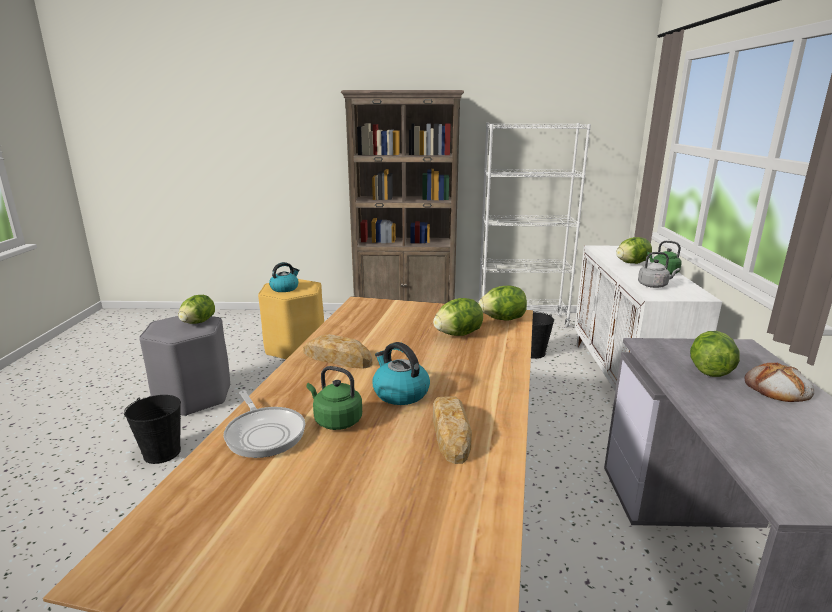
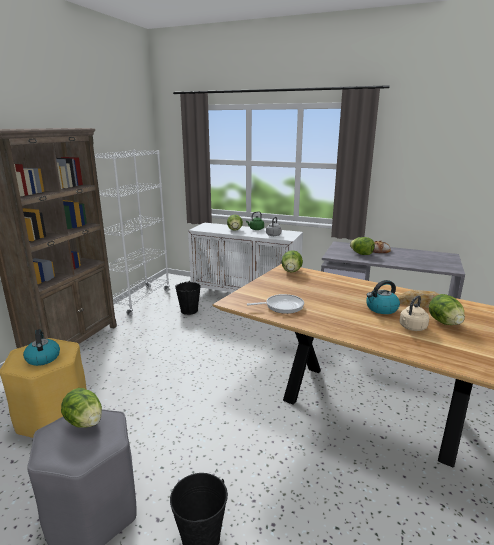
camera: 70 degrees left, 0 degrees up
frying pan [224,390,305,458] -> frying pan moved to [247,294,304,314]
bread [303,334,372,369] -> none
green kettle [307,366,362,430] -> beige kettle [399,295,429,331]
lettuce [433,298,483,336] -> lettuce moved to [429,294,465,325]

